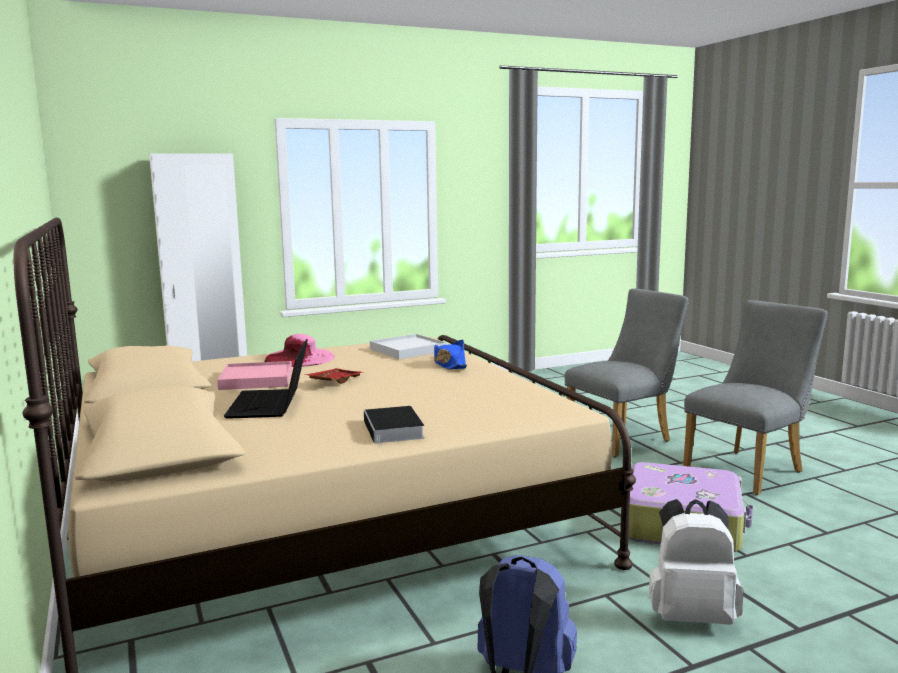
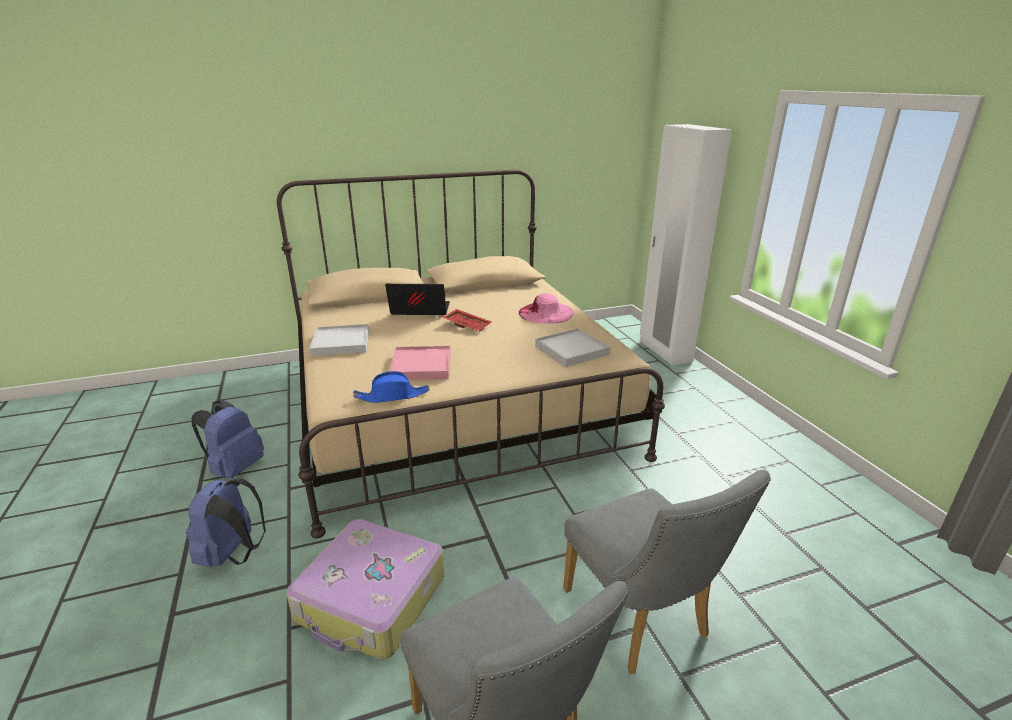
camera: 95 degrees right, 15 degrees up
pink tray [217,361,292,390] -> pink tray moved to [389,346,451,380]
book [364,406,425,447] -> white tray [309,324,369,356]
blue hat [434,340,467,369] -> blue hat moved to [353,371,429,403]
white backpack [649,499,744,625] -> blue backpack [186,478,266,567]

